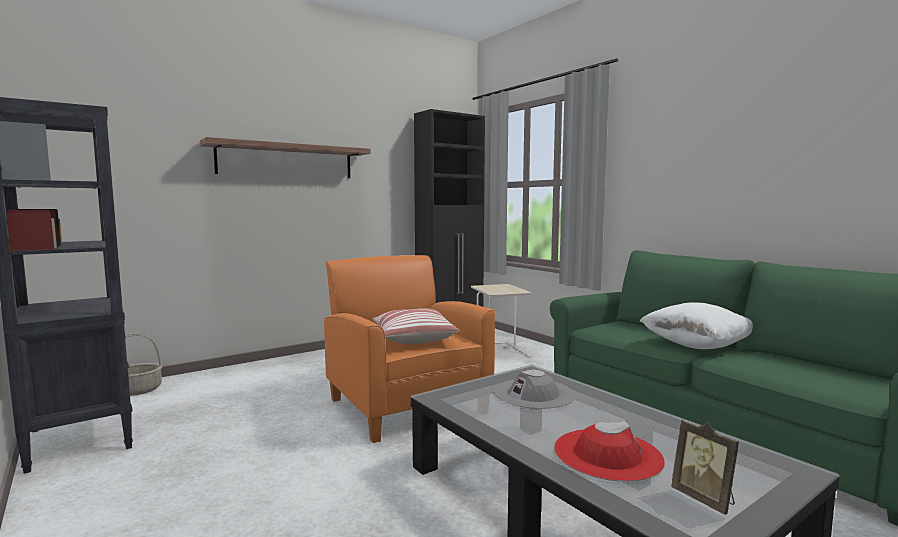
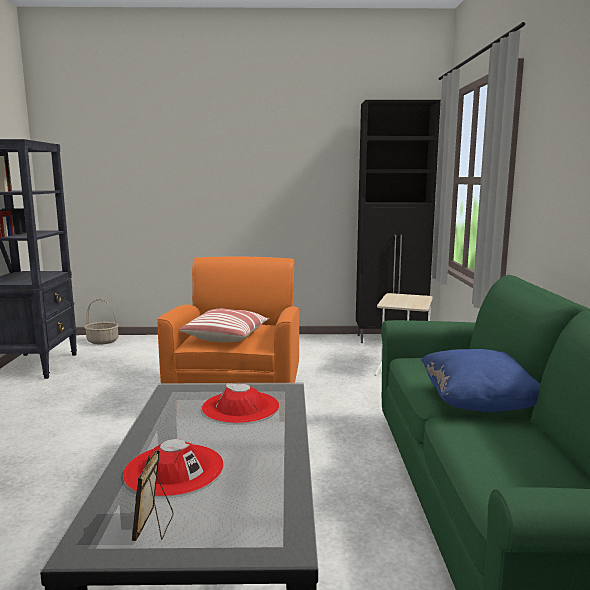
camera: 35 degrees right, 5 degrees up
shelf [200,137,371,178] -> none
grey hat [494,370,575,409] -> red hat [202,383,279,423]
white pillow [639,302,753,349] -> blue pillow [421,349,540,412]

